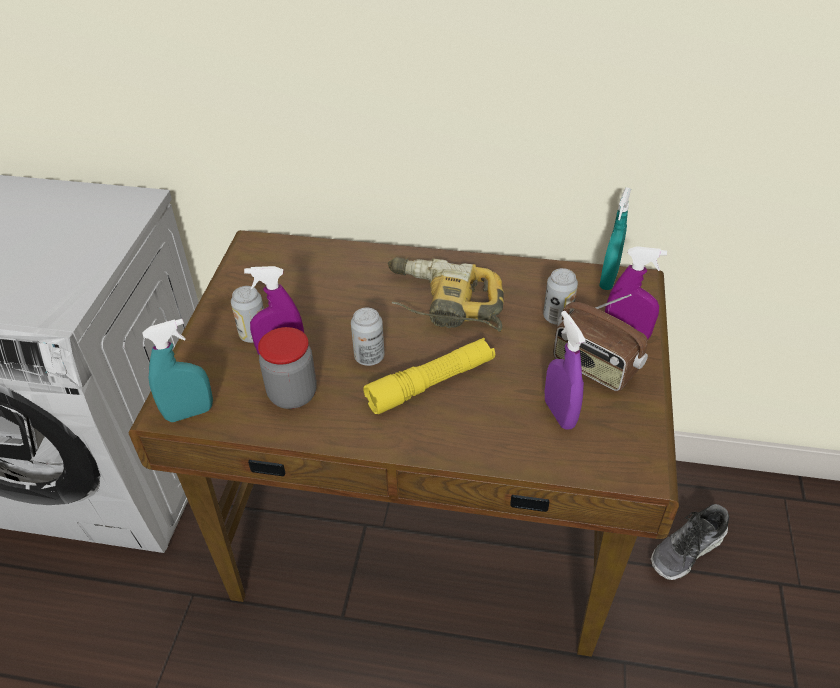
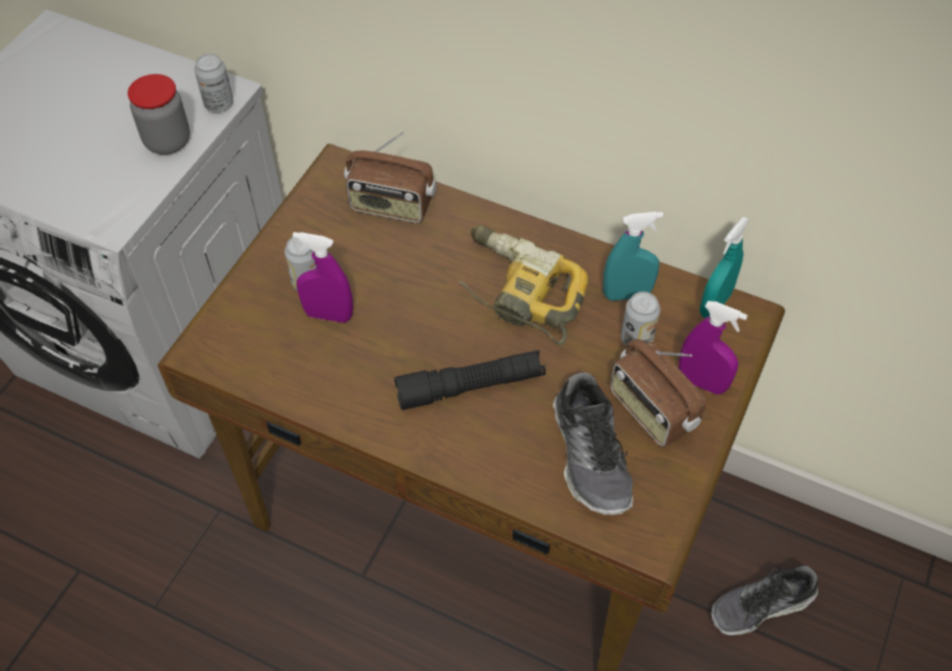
camera: 15 degrees right, 10 degrees up
turquoise spray bottle [142,319,213,422] -> turquoise spray bottle moved to [603,212,663,301]
jar [258,327,317,409] -> jar moved to [128,74,190,155]
can [351,308,384,366] -> can moved to [194,54,233,112]
yellow flashlight [364,338,495,414] -> black flashlight [394,350,546,410]
purple spray bottle [545,311,586,430] -> shoe [553,372,633,515]
none -> radio [344,131,437,223]

